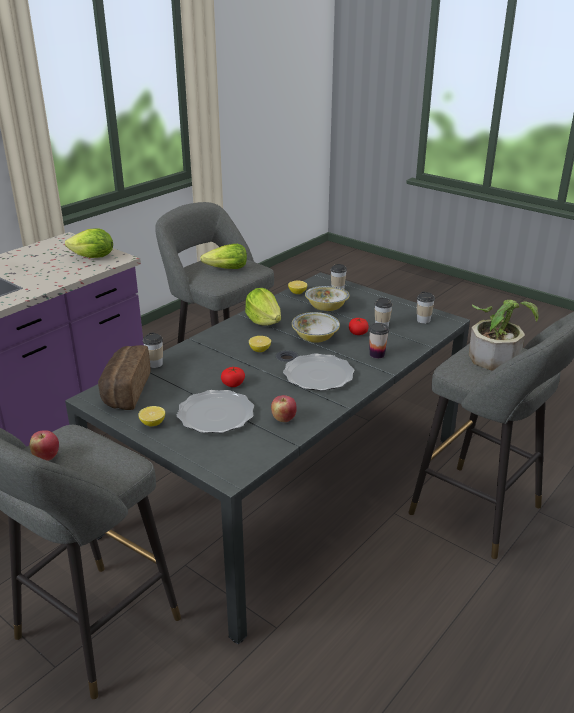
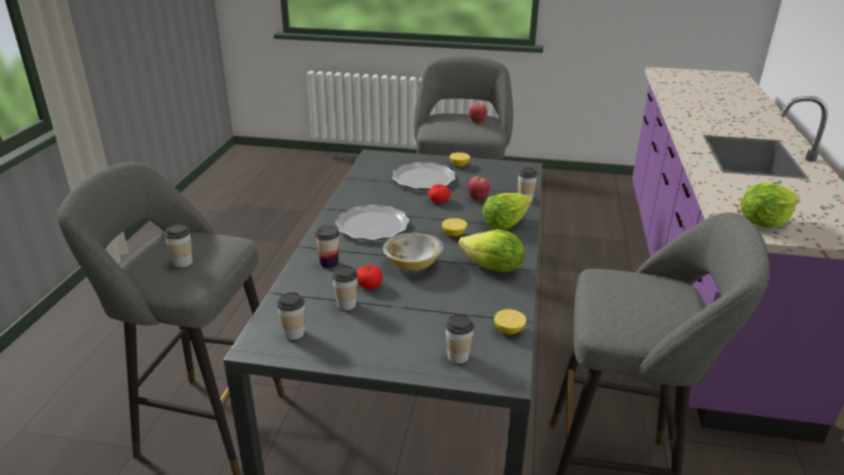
camera: 150 degrees right, 0 degrees up
bread [98,345,150,410] -> none
lettuce [200,244,247,269] -> lettuce moved to [482,193,533,230]
apple [271,395,297,422] -> apple moved to [468,177,490,201]
bowl [305,286,349,311] -> none
potted plant [469,300,539,371] -> cup [164,224,193,267]

